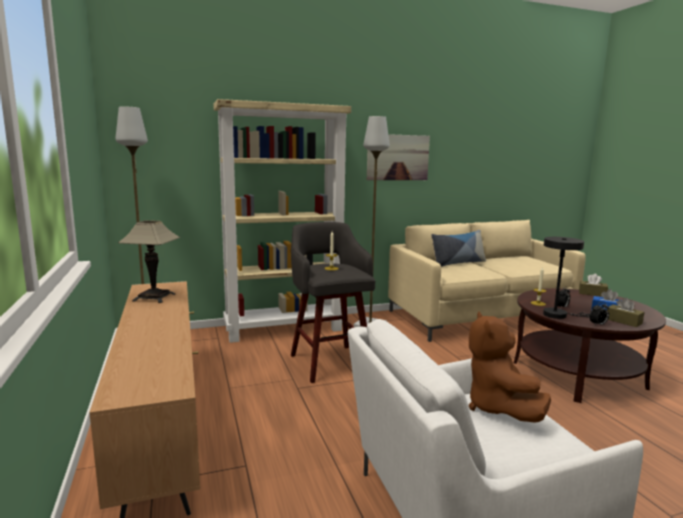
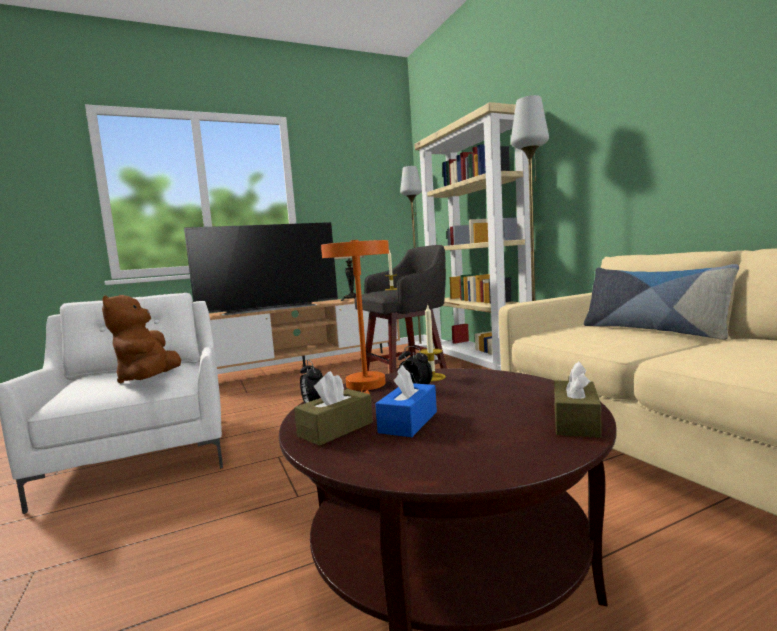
camera: 85 degrees right, 5 degrees down
picture [367,134,430,180] -> none
brown plush toy [469,311,551,423] -> brown plush toy turned 90 degrees counterclockwise [102,295,181,384]
black table lamp [543,237,590,319] -> orange table lamp [321,240,389,394]
none -> television [184,222,338,315]

